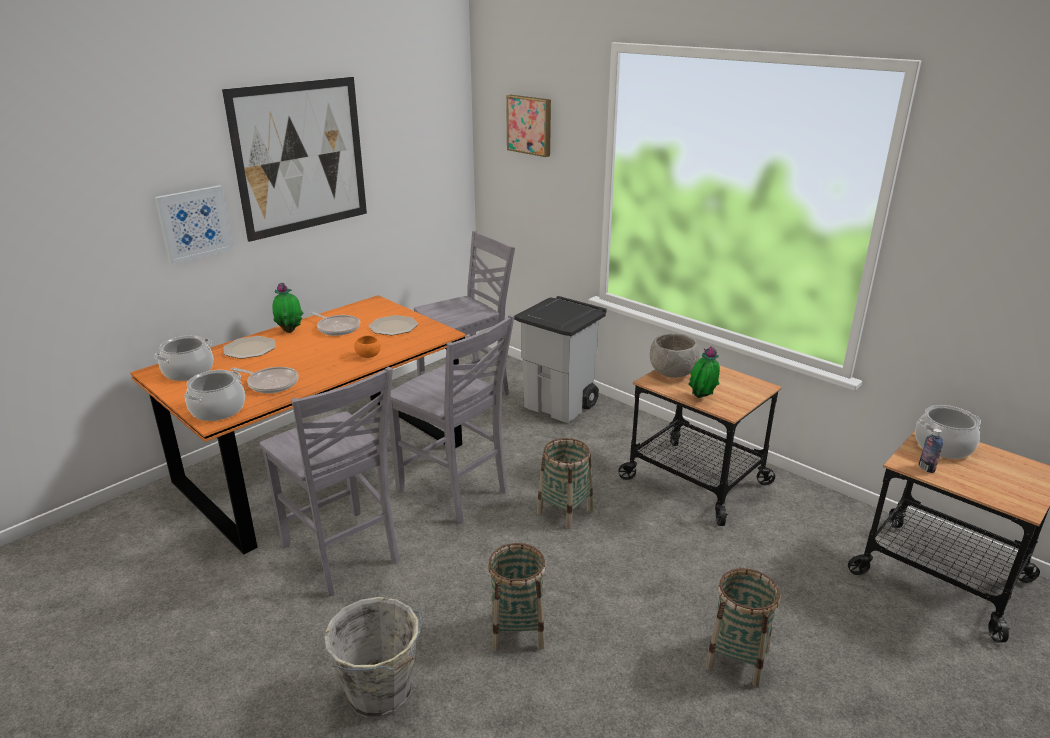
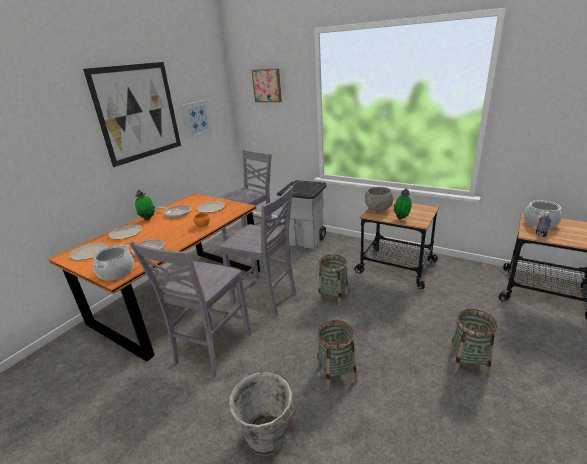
camera: 10 degrees left, 0 degrees up
cooking pot [154,335,213,381] -> plate [69,242,108,261]
picture [155,185,233,264] -> picture moved to [183,100,213,138]
grey chair [260,367,399,596] -> grey chair turned 75 degrees clockwise [129,241,252,377]

